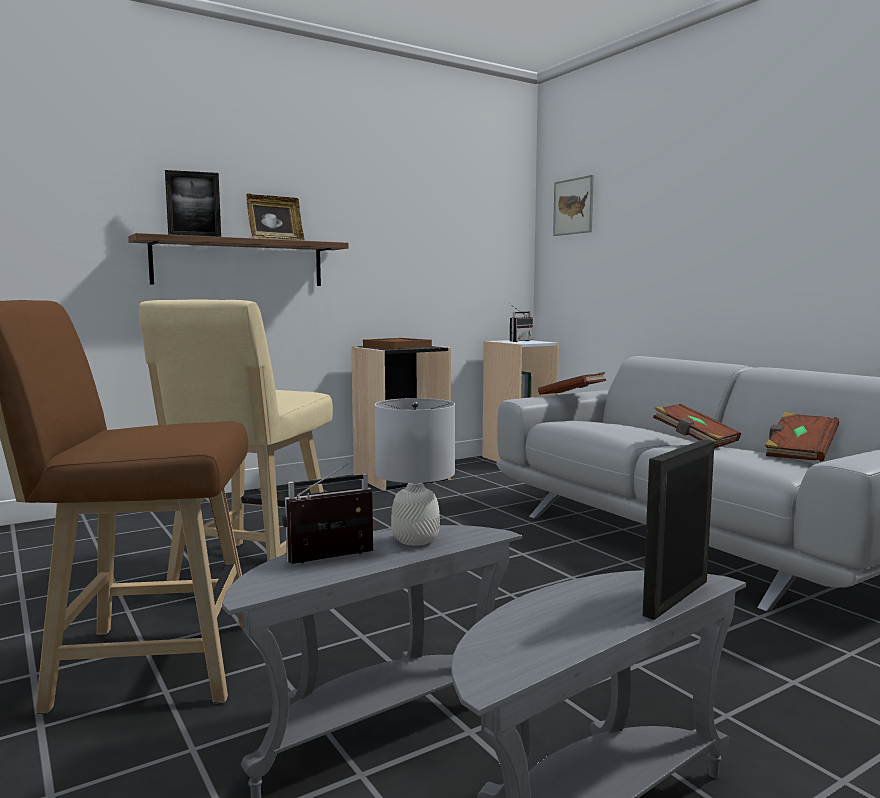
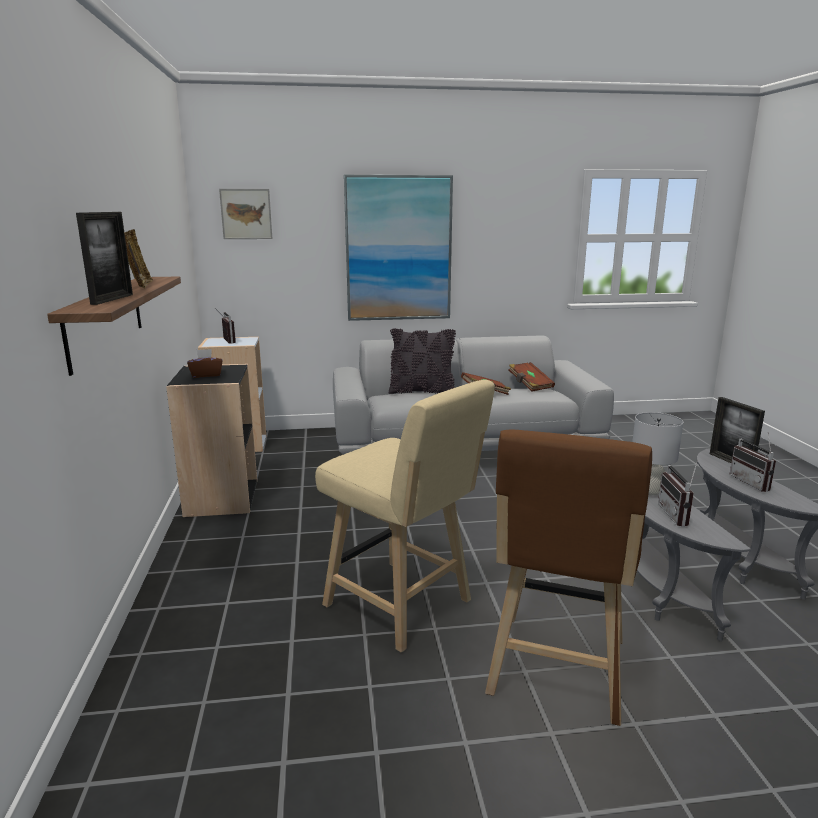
camera: 65 degrees left, 10 degrees up
brown tray [363,338,432,349] -> brown tissue box [187,349,222,378]
brown book [538,372,606,395] -> none
none -> picture [344,175,453,321]
none -> black pillow [389,328,456,394]
none -> radio [730,432,776,492]

